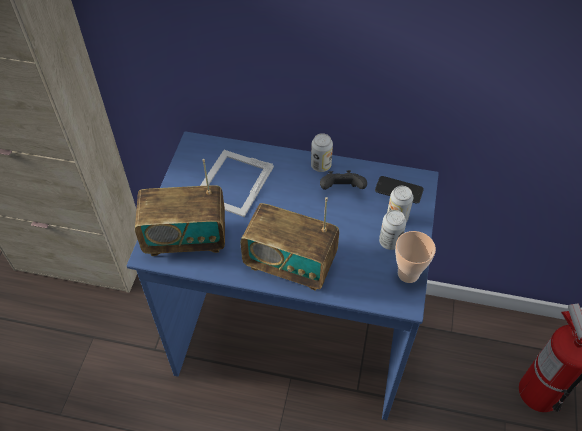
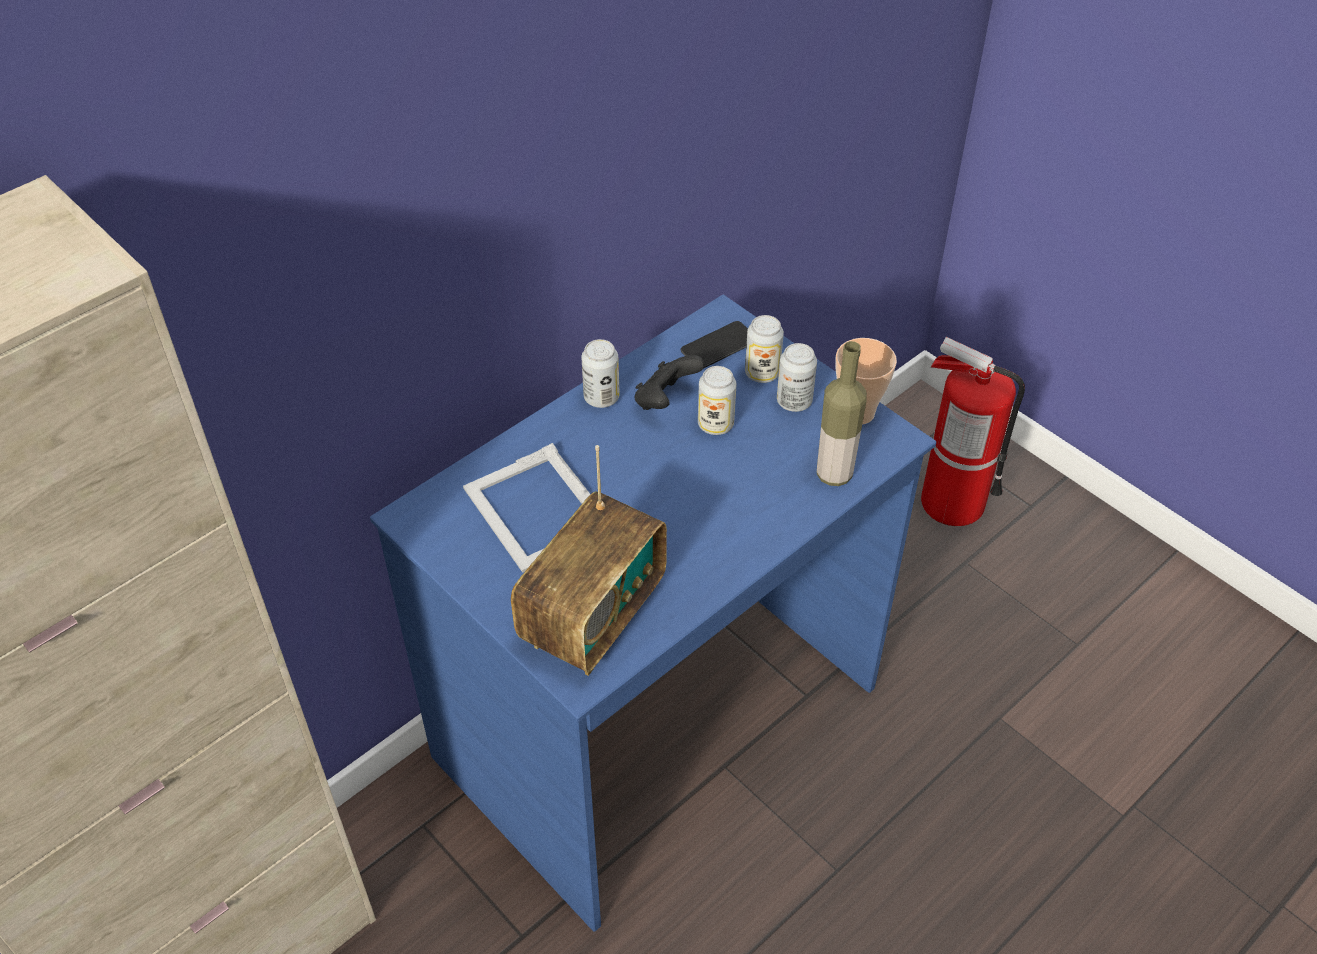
camera: 55 degrees left, 5 degrees down
radio [240,197,339,291] -> none
none -> can [698,366,736,435]
none -> bottle [817,341,867,486]

